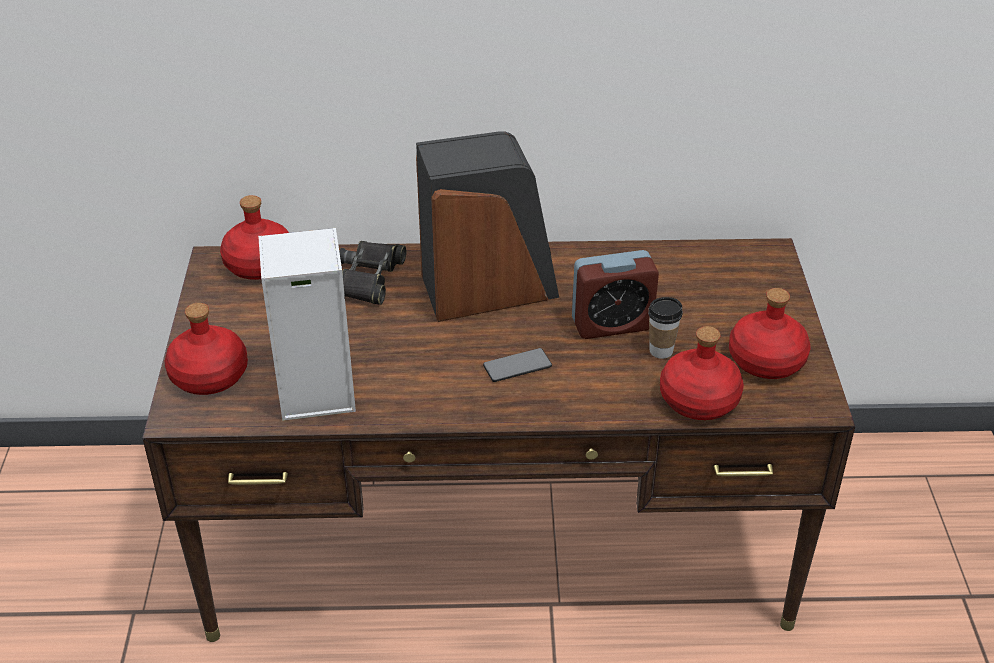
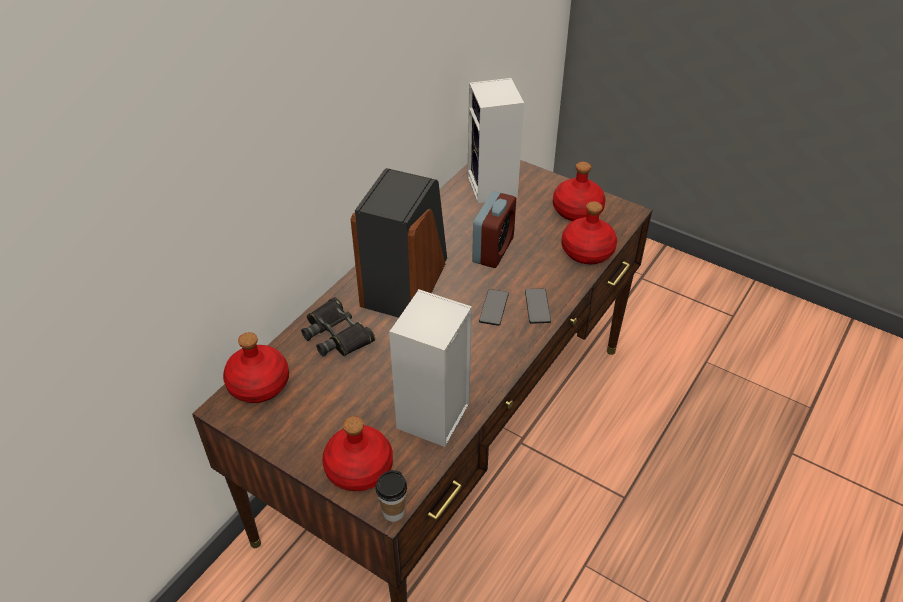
camera: 55 degrees left, 5 degrees up
cup [648,297,683,359] -> cup moved to [376,470,407,522]
none -> speaker [467,78,524,204]
none -> phone [525,289,551,324]

